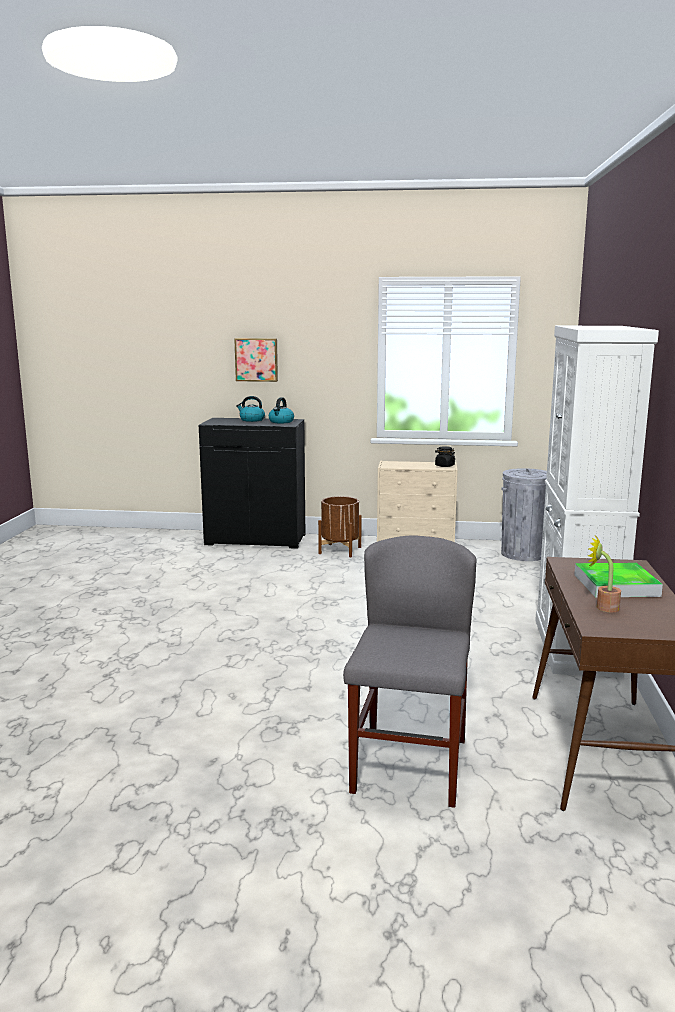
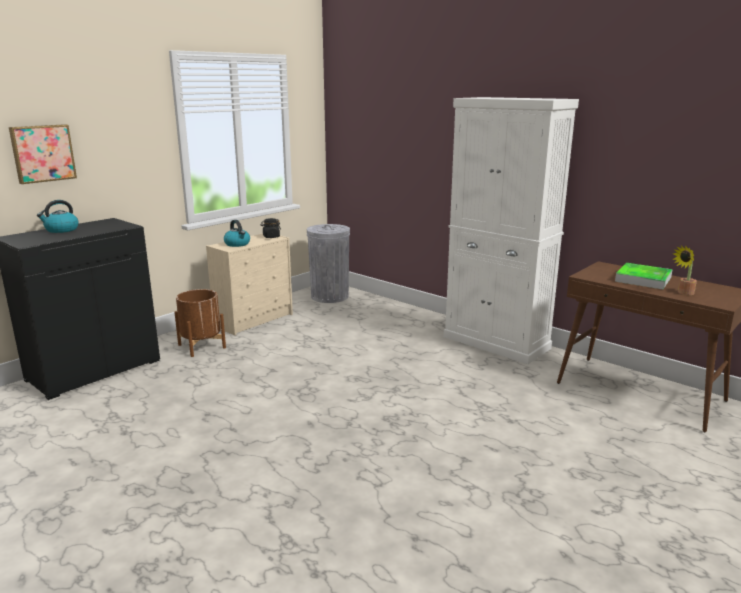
camera: 55 degrees left, 5 degrees up
kettle [269,397,294,424] -> kettle moved to [224,220,250,247]
grey chair [343,536,476,808] -> none

